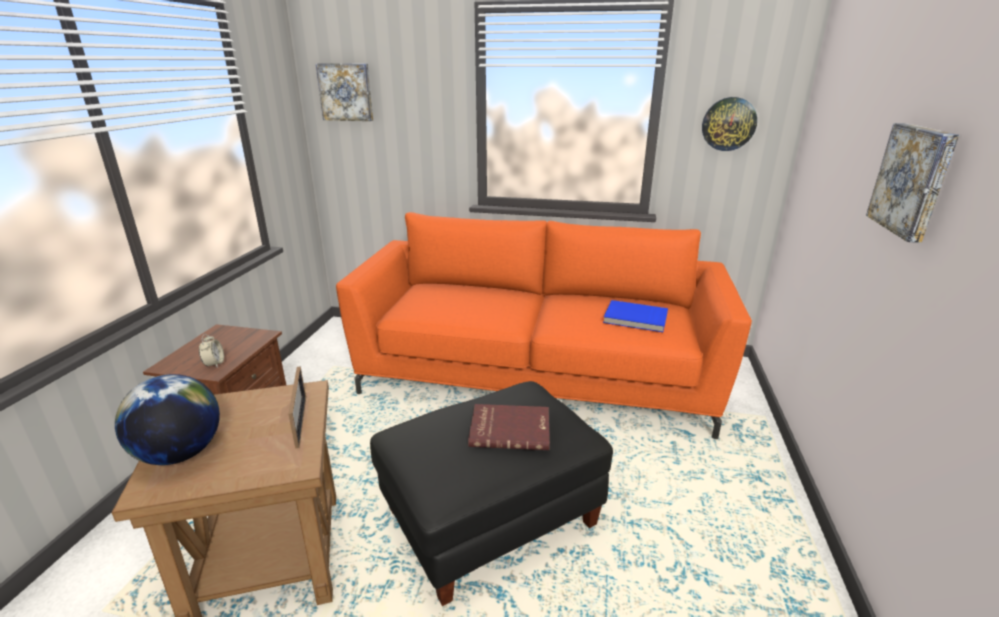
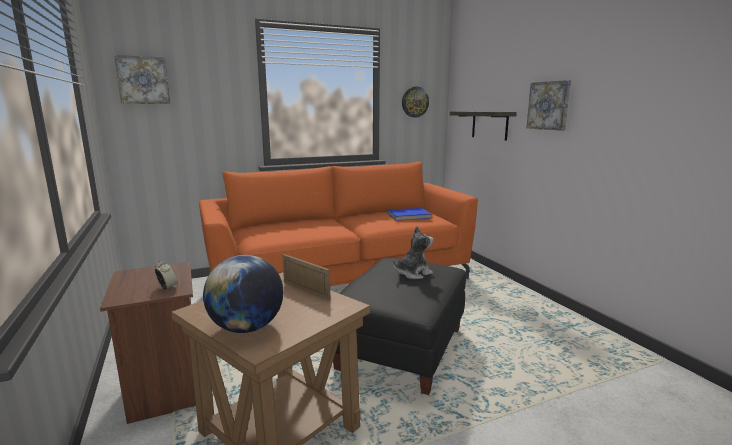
camera: 35 degrees left, 10 degrees down
red book [468,404,550,450] -> plush toy [393,226,433,279]
none -> shelf [450,111,517,140]

